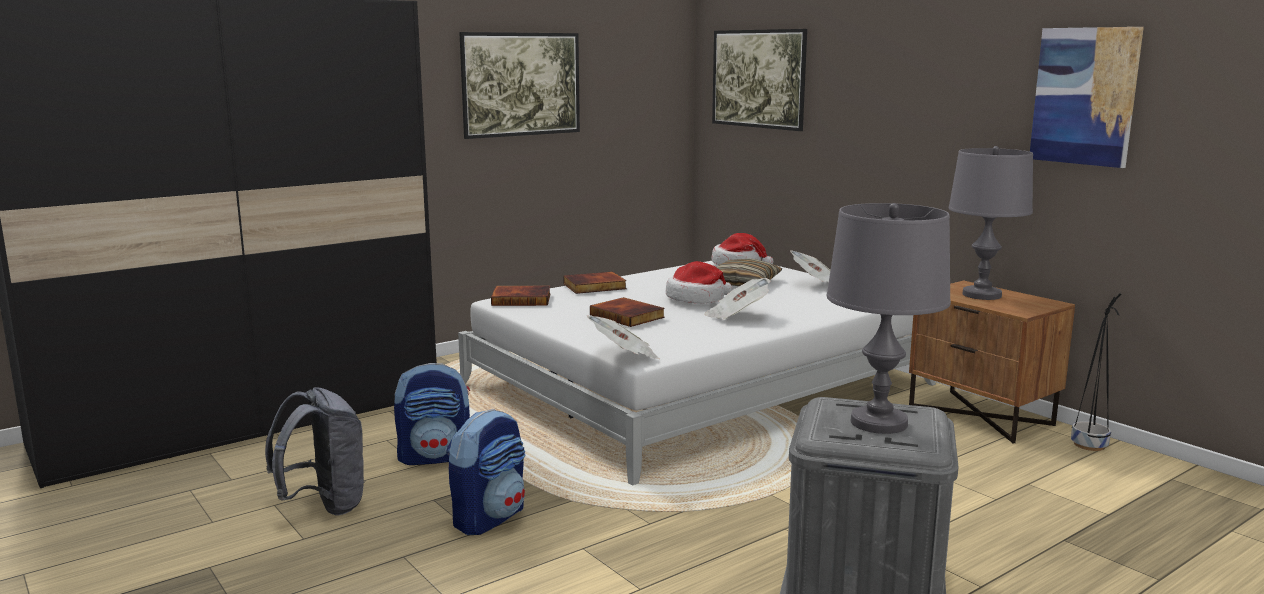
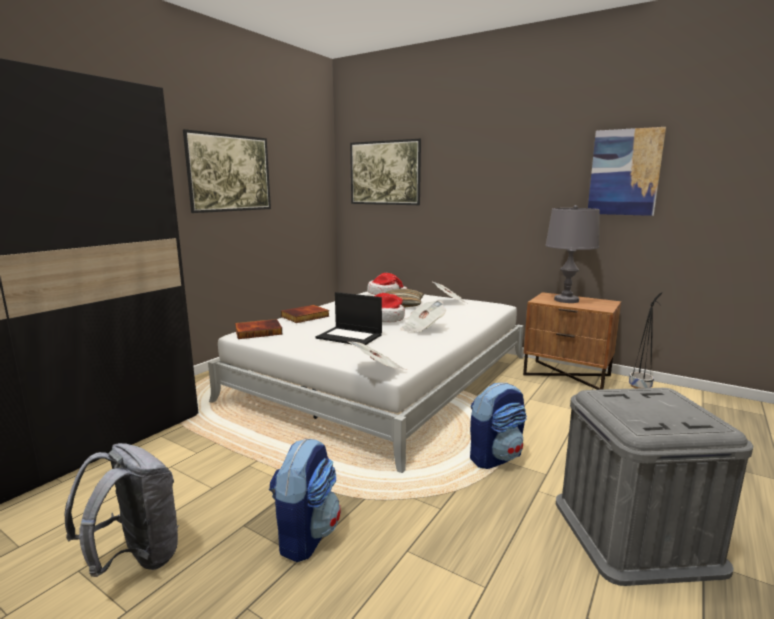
camera: 20 degrees left, 0 degrees up
backpack [394,363,470,465] -> backpack moved to [470,382,527,469]
book [590,297,665,327] -> laptop [316,292,382,345]
grey table lamp [827,203,951,434] -> none

